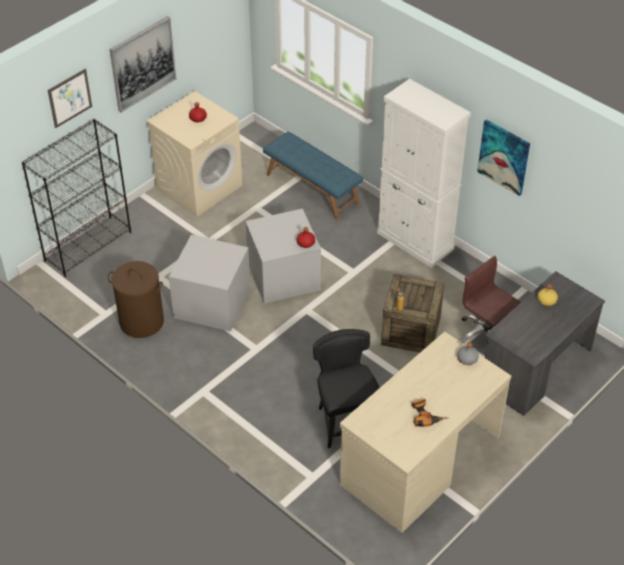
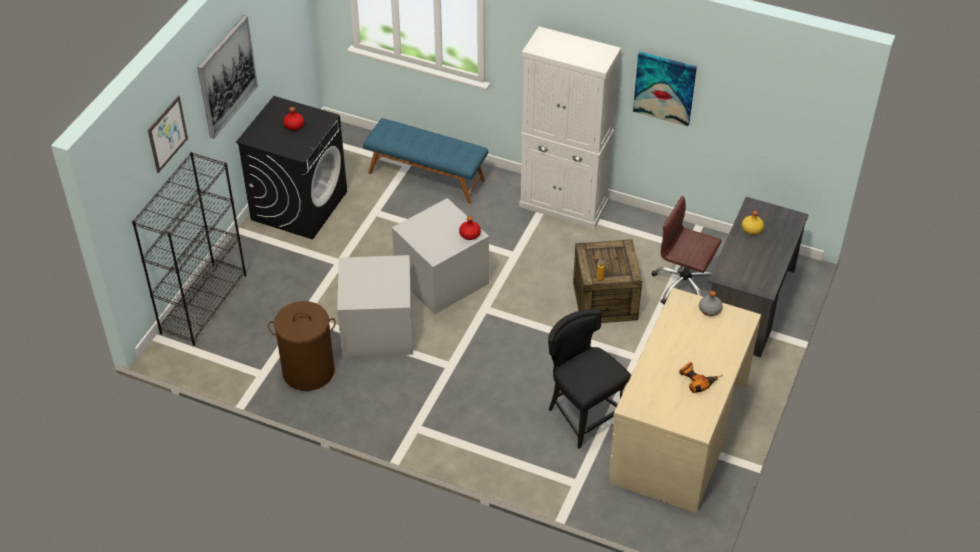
camera: 20 degrees left, 0 degrees up
beige washing machine [146,91,242,217] -> black washing machine [236,96,347,240]

